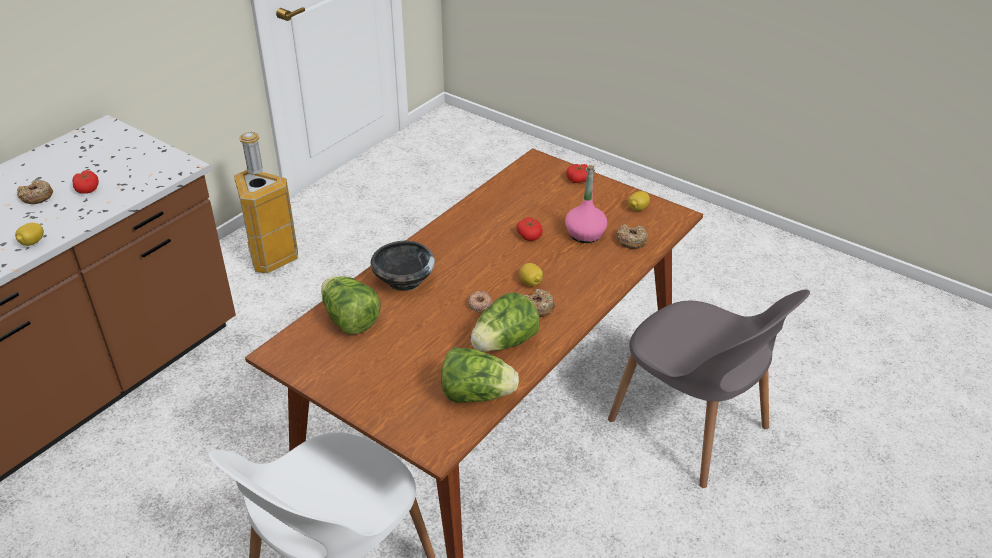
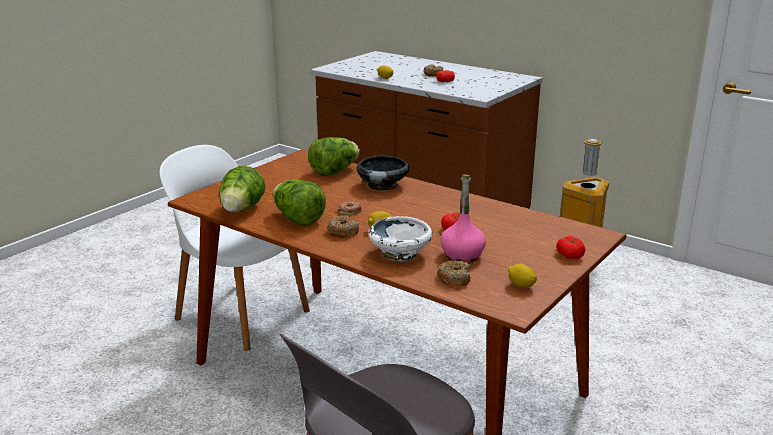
camera: 90 degrees right, 15 degrees down
none -> white bowl [369,216,433,262]

